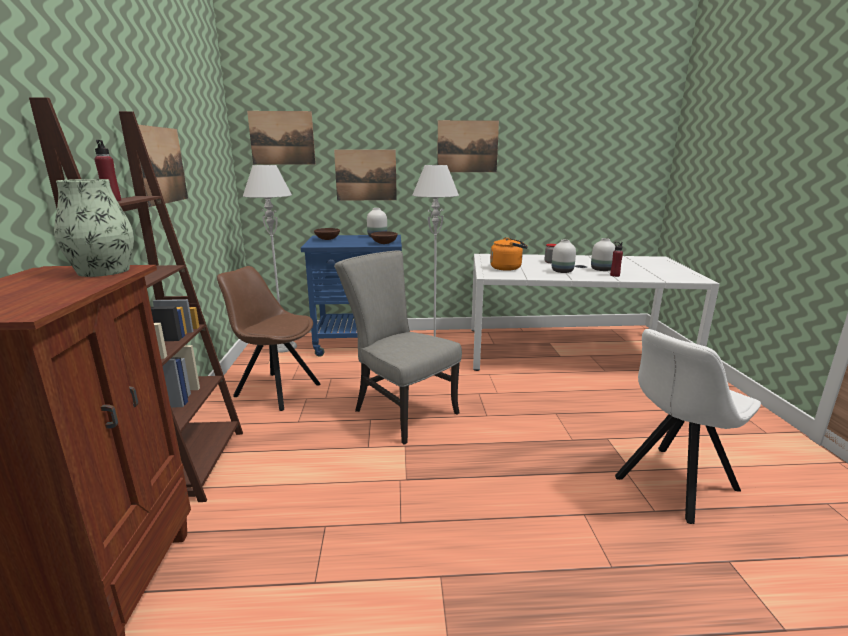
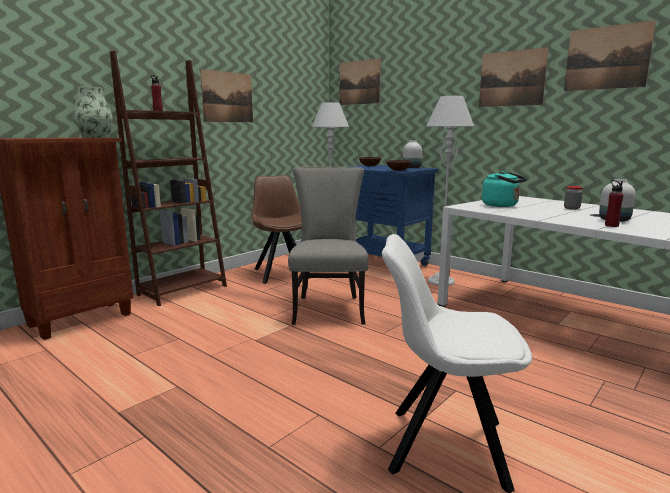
camera: 45 degrees right, 5 degrees down
picture [334,150,397,201] -> picture moved to [564,20,656,91]
orange kettle [490,237,528,271] -> turquoise kettle [482,171,527,207]
white vase [552,240,576,273] -> none

